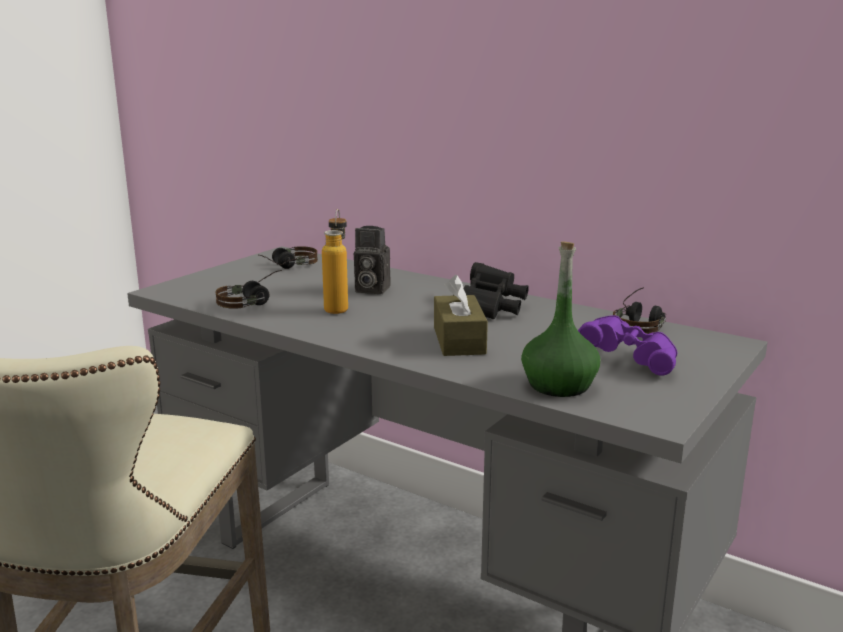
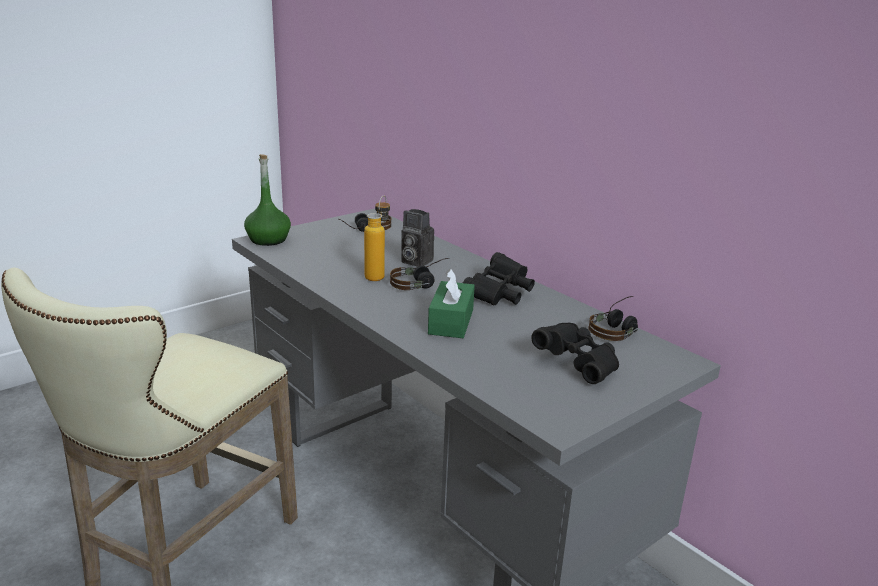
camera: 15 degrees right, 5 degrees up
headphones [215,270,282,309] -> headphones moved to [390,258,450,290]
brown tissue box [434,275,488,356] -> green tissue box [428,268,475,338]
green bottle [521,241,600,397] -> green bottle moved to [244,154,291,246]
purple binoculars [578,315,677,376] -> black binoculars [532,323,619,384]

